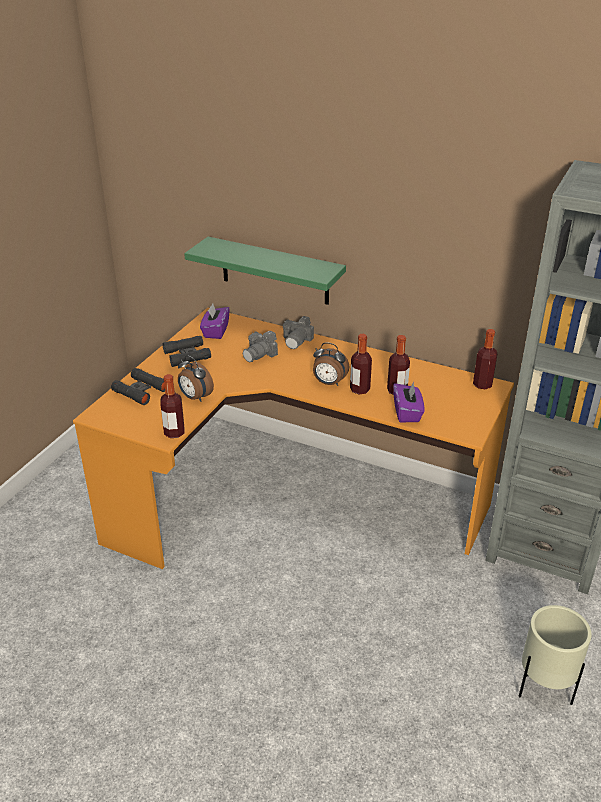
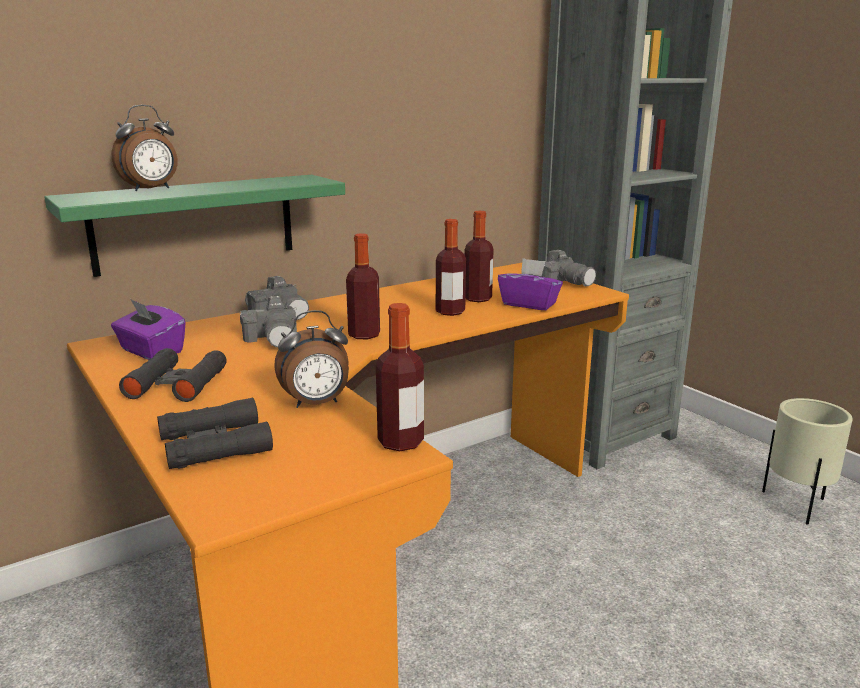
camera: 60 degrees left, 15 degrees down
alarm clock [313,342,349,386] -> alarm clock moved to [112,105,178,191]
bottle [473,329,497,389] -> bottle moved to [346,233,380,339]
none -> camera [542,250,596,286]

